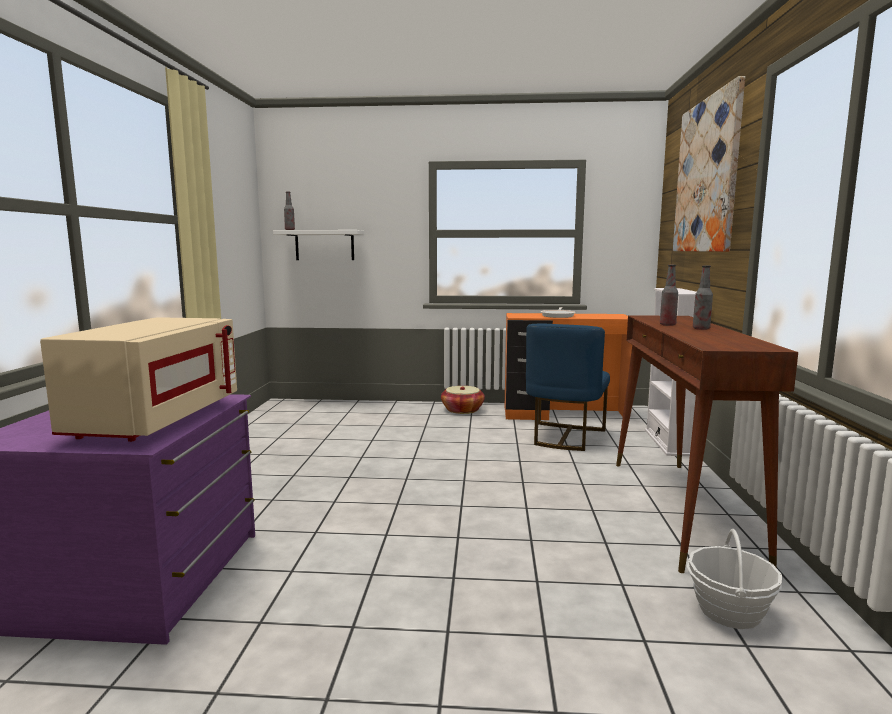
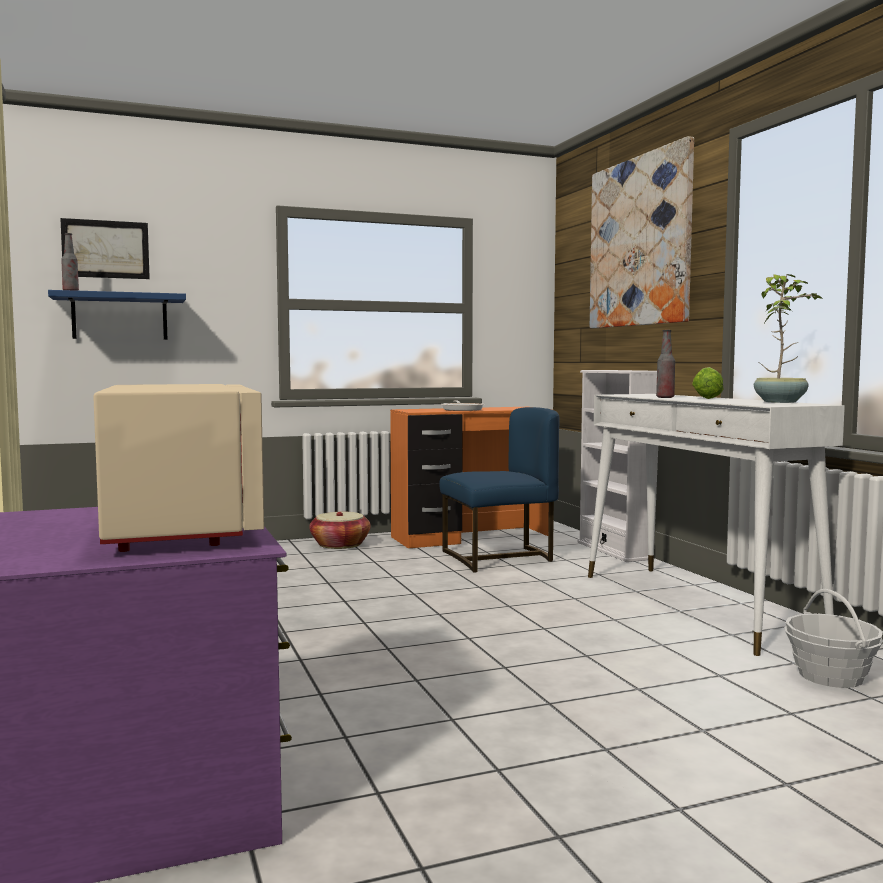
camera: 25 degrees left, 5 degrees down
white shelf [273,230,364,260] -> blue shelf [48,290,186,340]
blue chair [526,324,610,451] -> blue chair turned 105 degrees counterclockwise [439,407,560,573]
brown console table [616,315,798,573] -> white console table [588,394,845,656]
bottle [693,265,713,330] -> lettuce [692,367,724,399]
none -> picture [60,218,150,279]
none -> potted plant [754,274,823,403]

